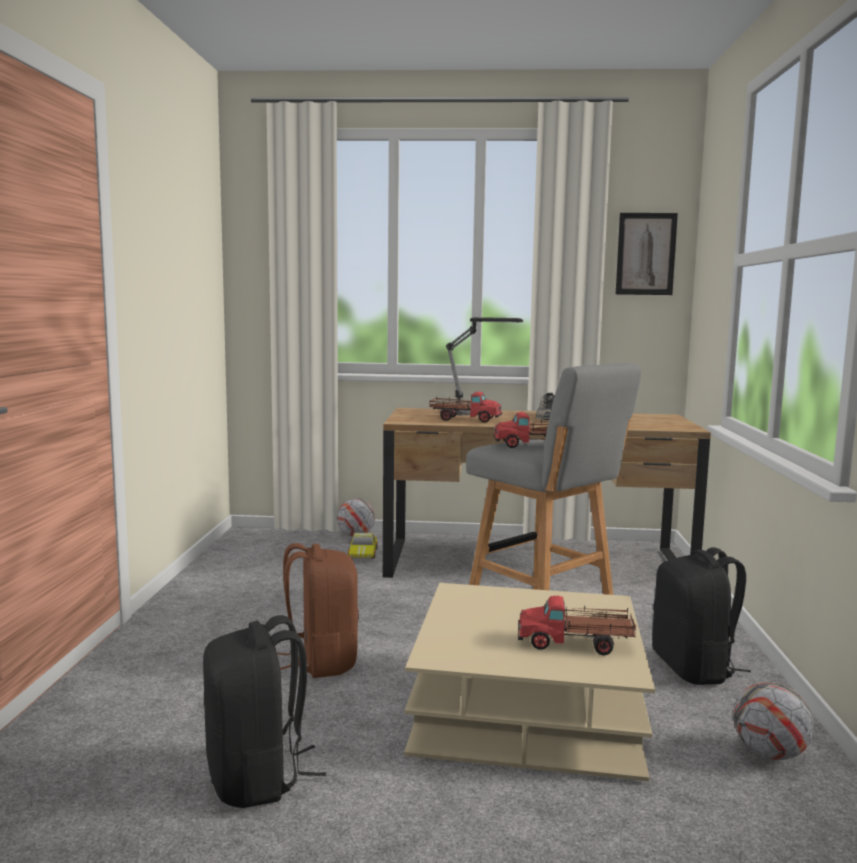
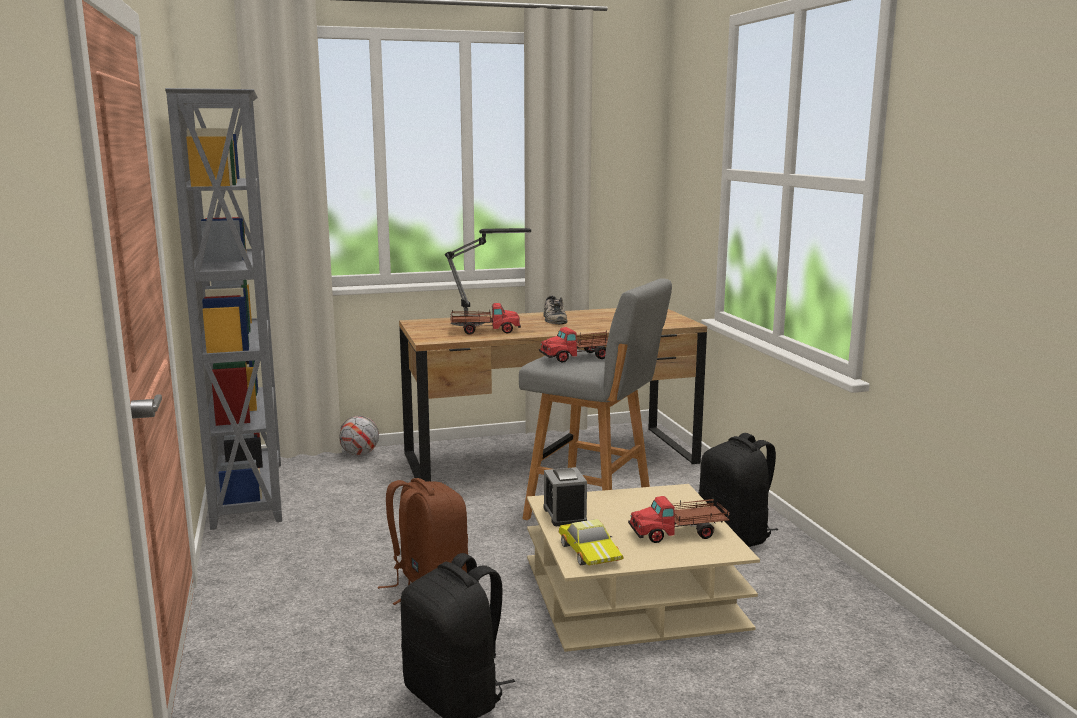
camera: 20 degrees left, 5 degrees up
toy car [348,533,378,559] -> toy car moved to [559,519,624,566]
picture [616,213,678,295] -> none
football [733,682,814,760] -> none
none -> grey bookcase [165,88,282,530]
none -> alarm clock [544,467,587,526]

